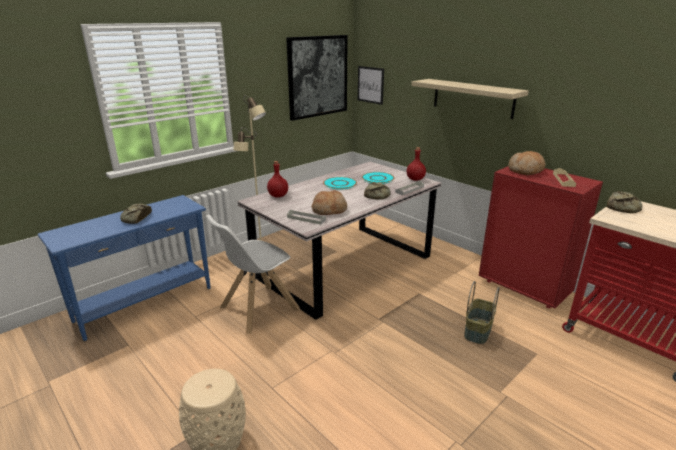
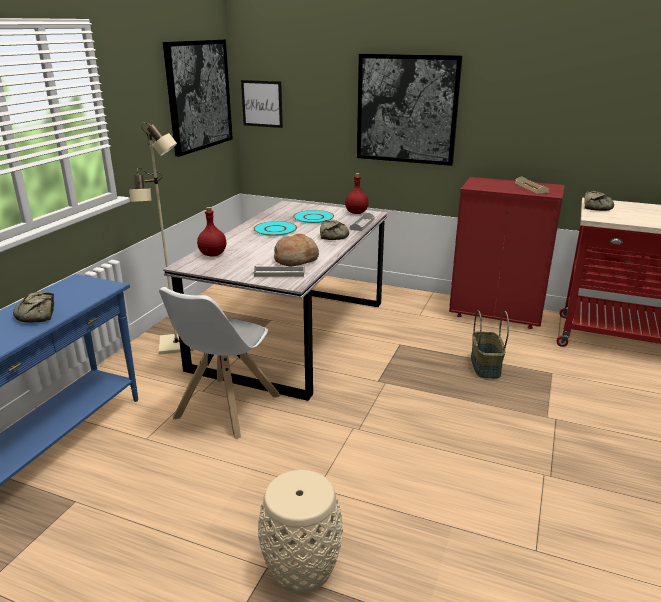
camera: 25 degrees left, 0 degrees up
shelf [411,79,529,119] -> picture [357,54,463,166]
bread [508,151,545,175] -> none

